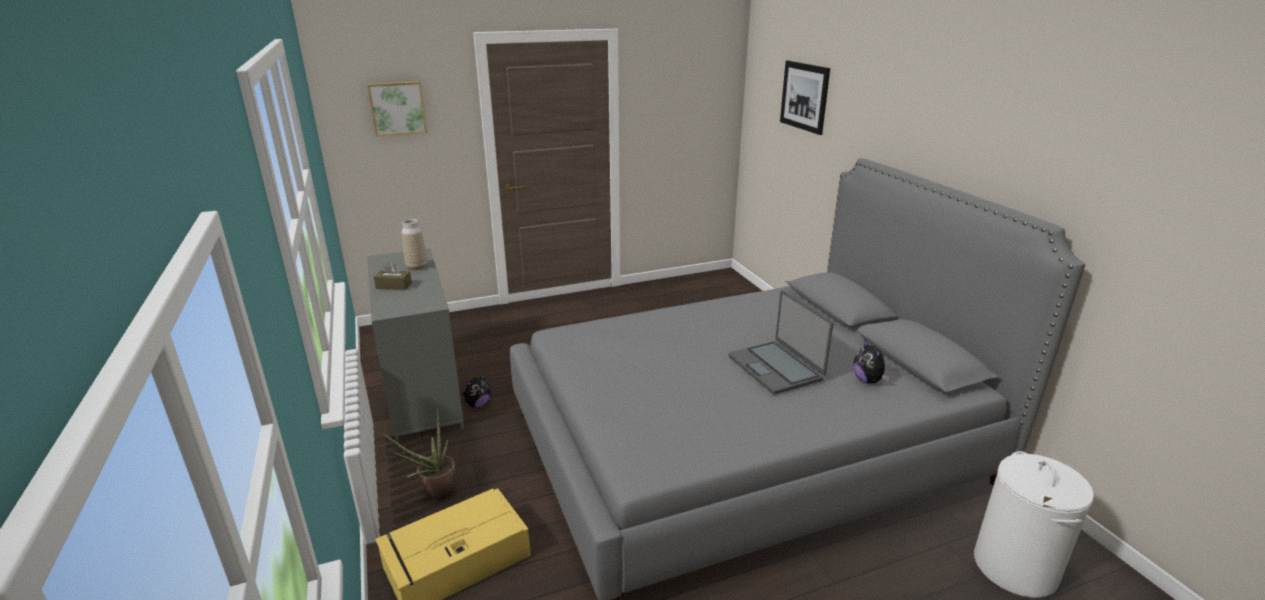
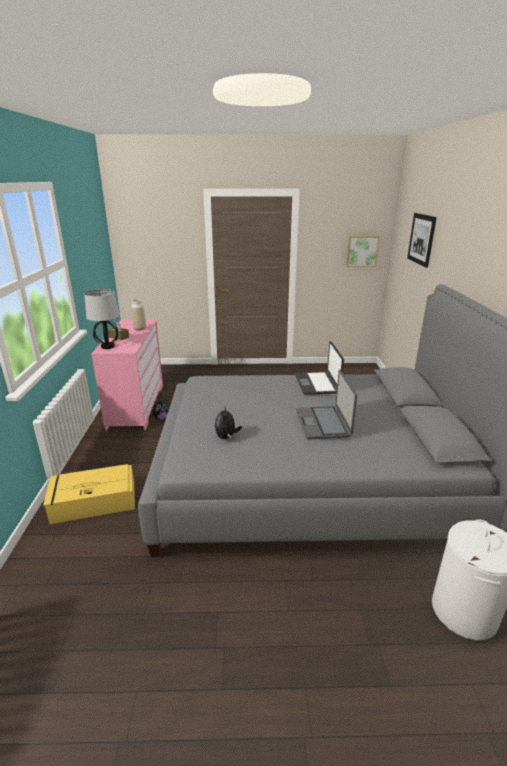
camera: 20 degrees right, 0 degrees up
picture [367,81,427,137] -> picture moved to [346,236,380,267]
grey dresser [367,248,464,443] -> pink dresser [91,320,163,431]
potted plant [381,409,455,500] -> none
plush toy [853,338,890,384] -> plush toy moved to [215,405,242,439]
none -> table lamp [84,289,120,349]
none -> laptop [295,341,344,395]

